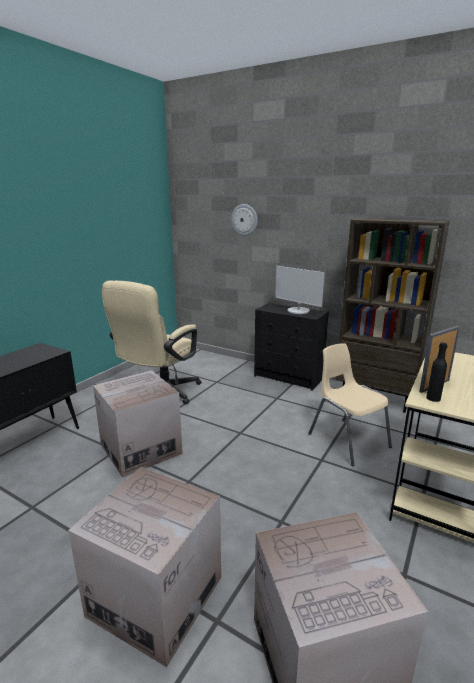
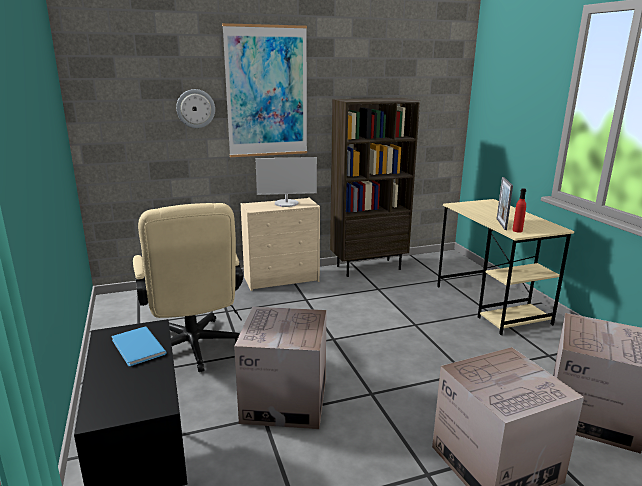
camera: 50 degrees left, 0 degrees up
black dresser [254,303,329,391] -> beige dresser [241,198,320,291]
beige chair [309,343,392,466] -> none
black bottle [426,342,447,402] -> red bottle [512,188,526,232]
none -> blue book [112,327,167,366]
none -> picture [222,23,307,157]

